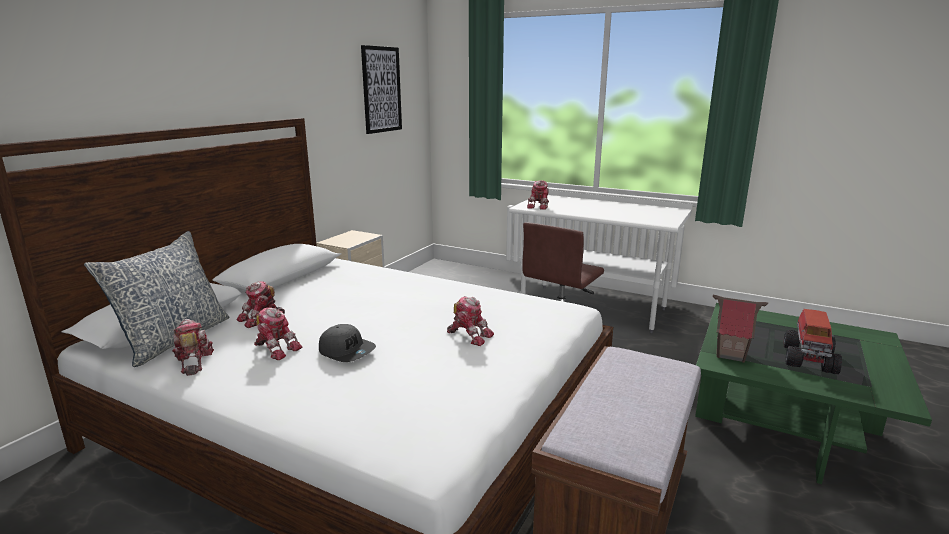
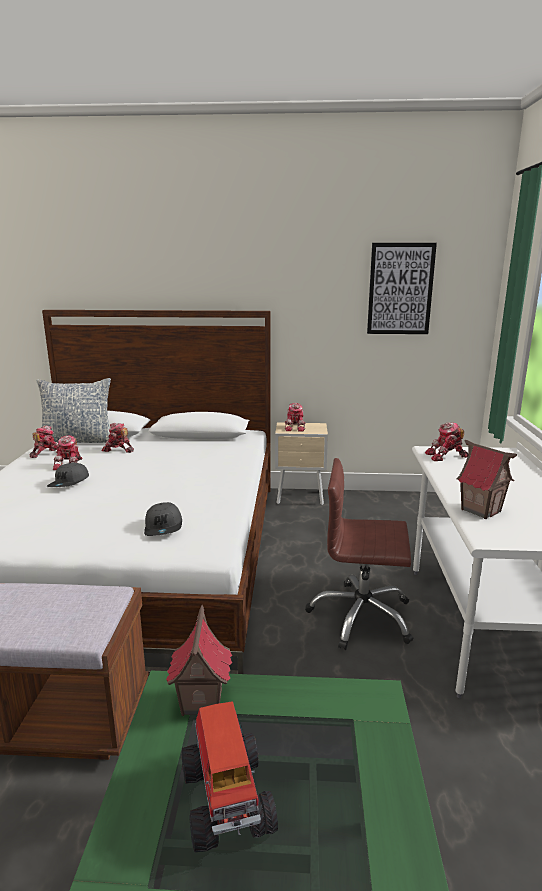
camera: 65 degrees right, 0 degrees up
toy robot [447,296,494,346] -> toy robot moved to [285,403,305,432]
toy truck [783,309,842,374] -> toy truck turned 105 degrees counterclockwise [181,701,278,853]
none -> grey cap [144,502,182,536]
none -> toy house [457,440,517,519]

